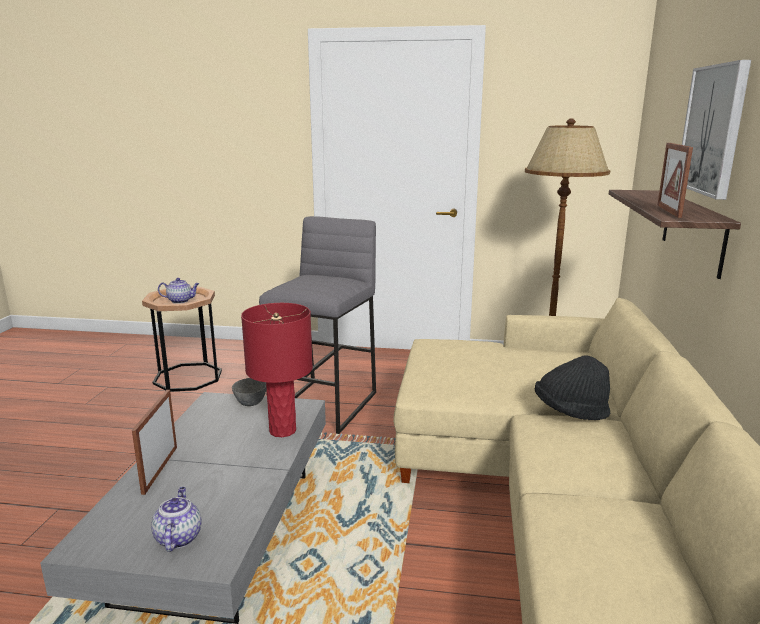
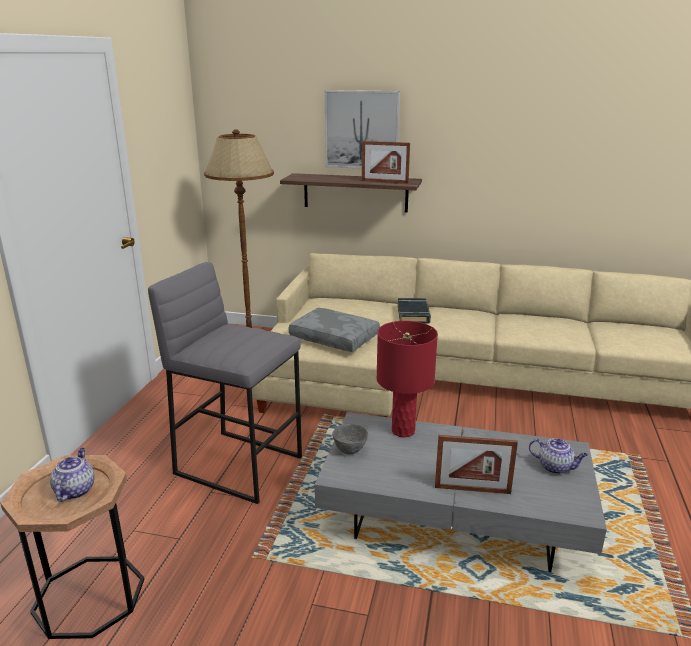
camera: 85 degrees left, 5 degrees up
teapot [151,487,202,552] -> teapot turned 150 degrees counterclockwise [529,438,588,474]
black hat [535,355,610,420] -> black book [398,298,431,324]
none -> grey pillow [289,308,380,352]

